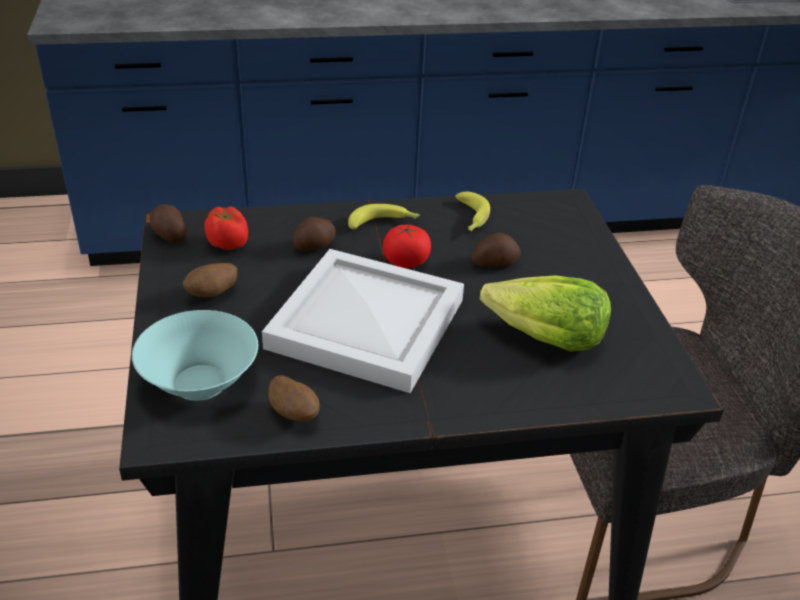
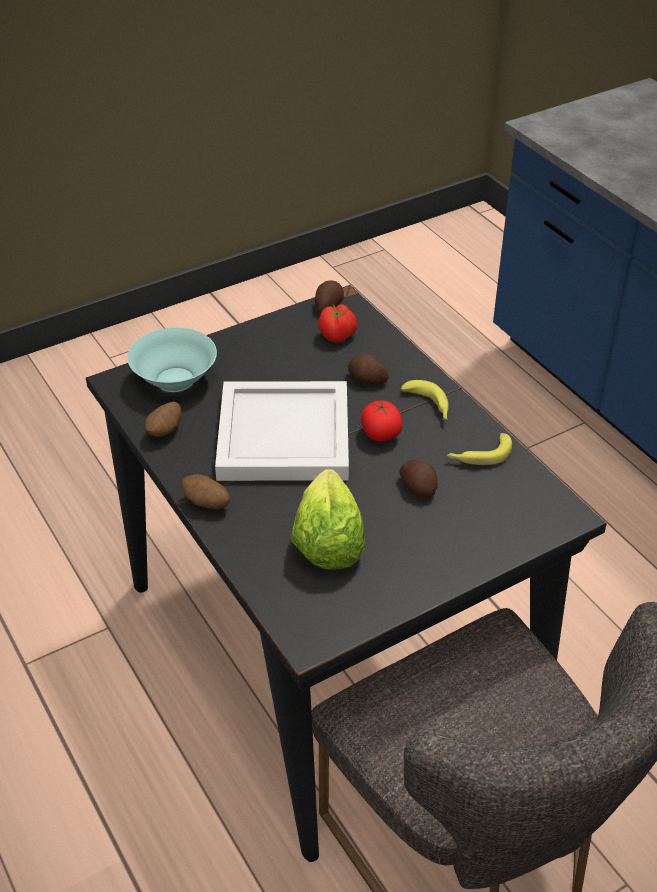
camera: 70 degrees right, 5 degrees up
potato [183,263,237,297] -> potato moved to [182,474,230,510]

